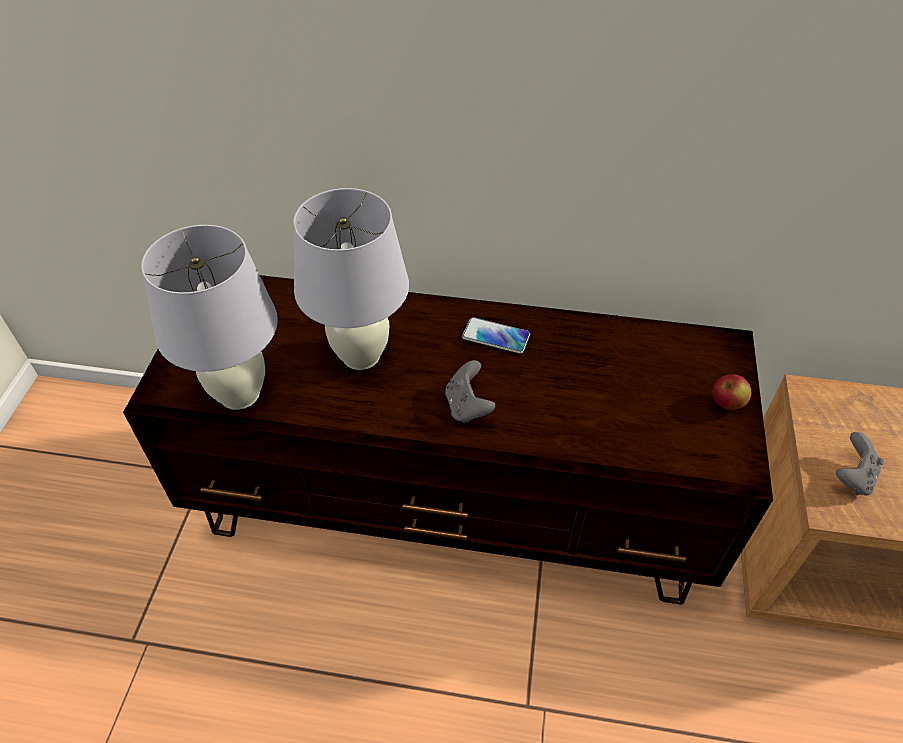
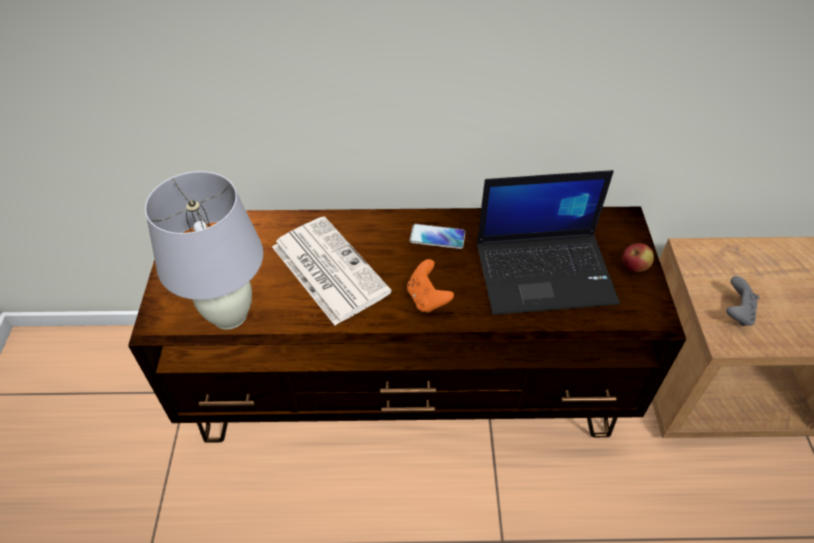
camera: 10 degrees left, 0 degrees up
white table lamp [293,188,409,370] -> newspaper [272,216,392,325]
grey game controller [445,360,495,423] -> orange game controller [407,259,454,313]
none -> laptop [477,170,620,315]

